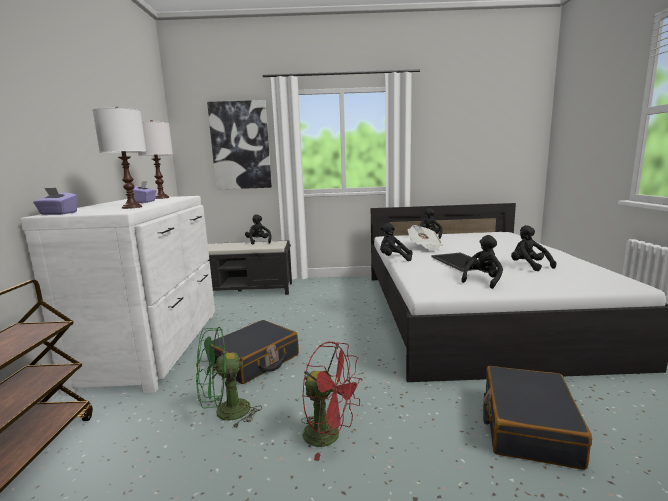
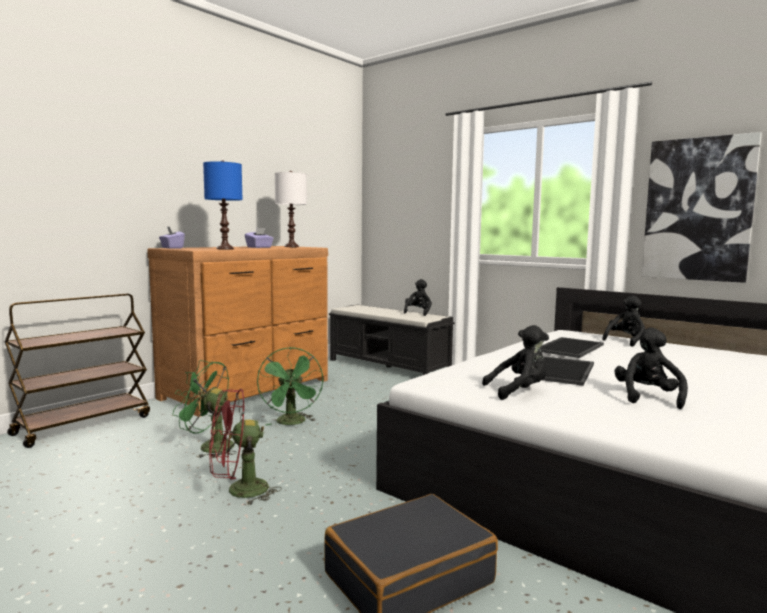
camera: 40 degrees right, 5 degrees down
white dresser [20,196,215,396] -> brown dresser [147,246,328,417]
white table lamp [93,107,146,209] -> blue table lamp [203,160,242,249]
picture [207,100,272,190] -> picture moved to [642,132,762,283]
black suitcase [211,320,299,384] -> green fan [257,347,323,425]
red fan [301,342,362,460] -> red fan turned 90 degrees clockwise [209,389,282,506]
black plush toy [380,223,412,261] -> none
newspaper [407,225,443,251] -> tray [540,337,604,358]

